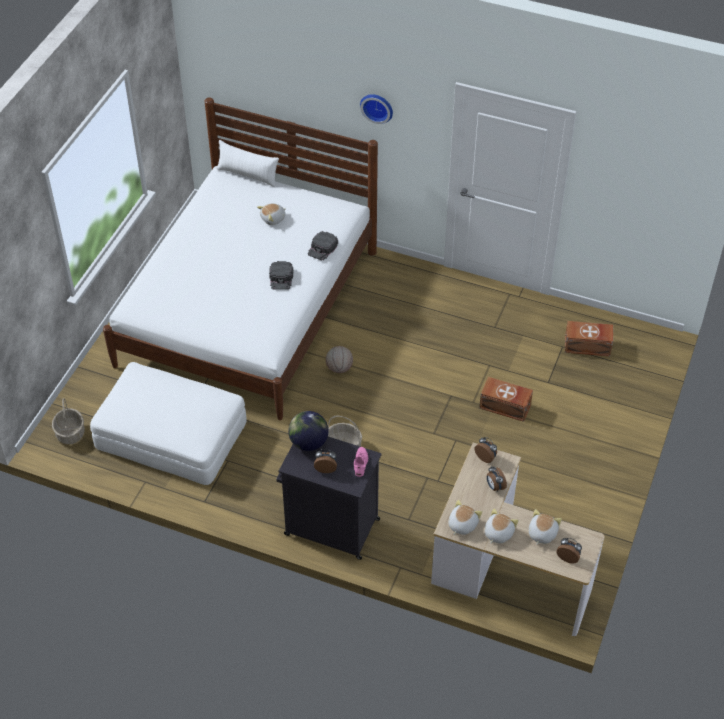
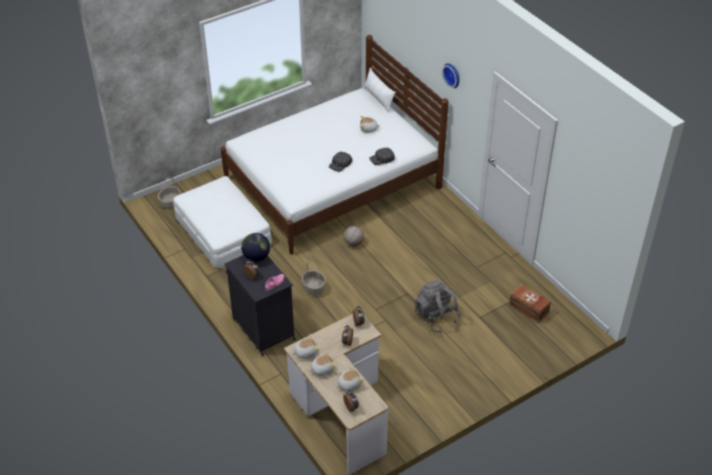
camera: 35 degrees right, 5 degrees down
brown storage box [479,377,533,422] -> grey backpack [415,280,461,333]

